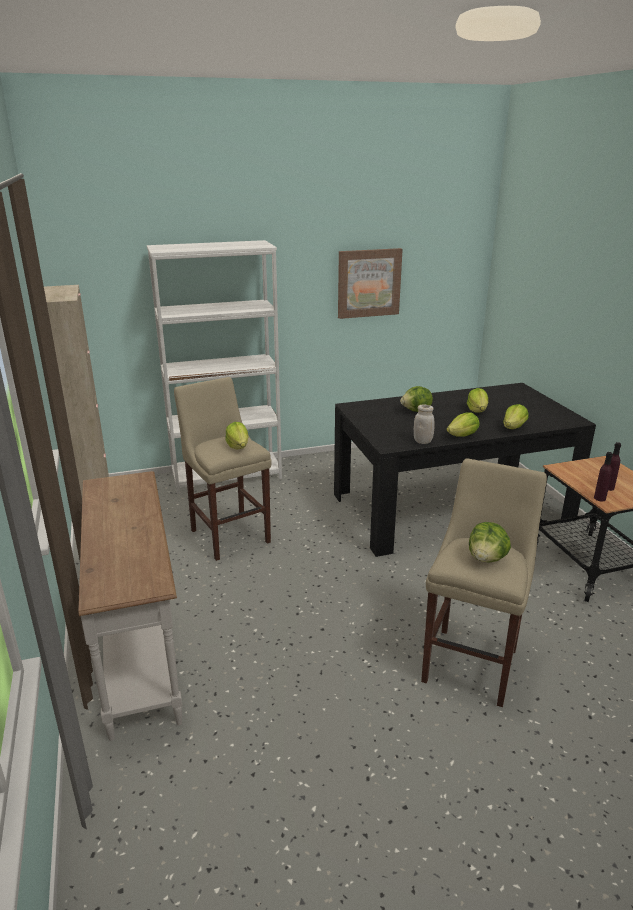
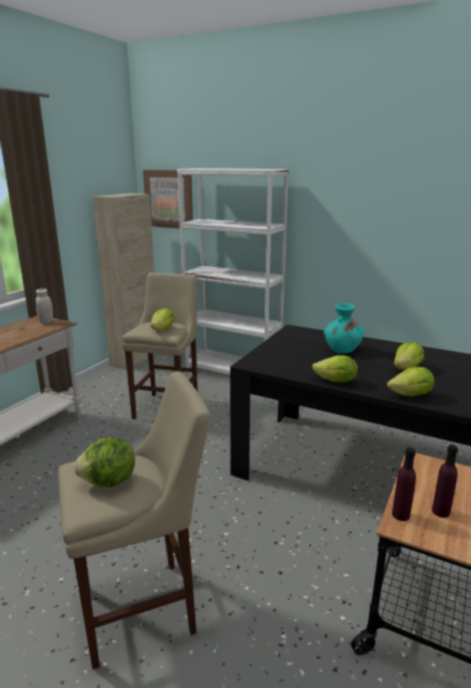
camera: 45 degrees right, 5 degrees down
picture [338,248,403,319] -> picture moved to [143,170,193,229]
lettuce [400,386,433,412] -> turquoise vase [324,303,364,353]
white jar [414,404,435,444] -> white jar moved to [36,288,53,323]

